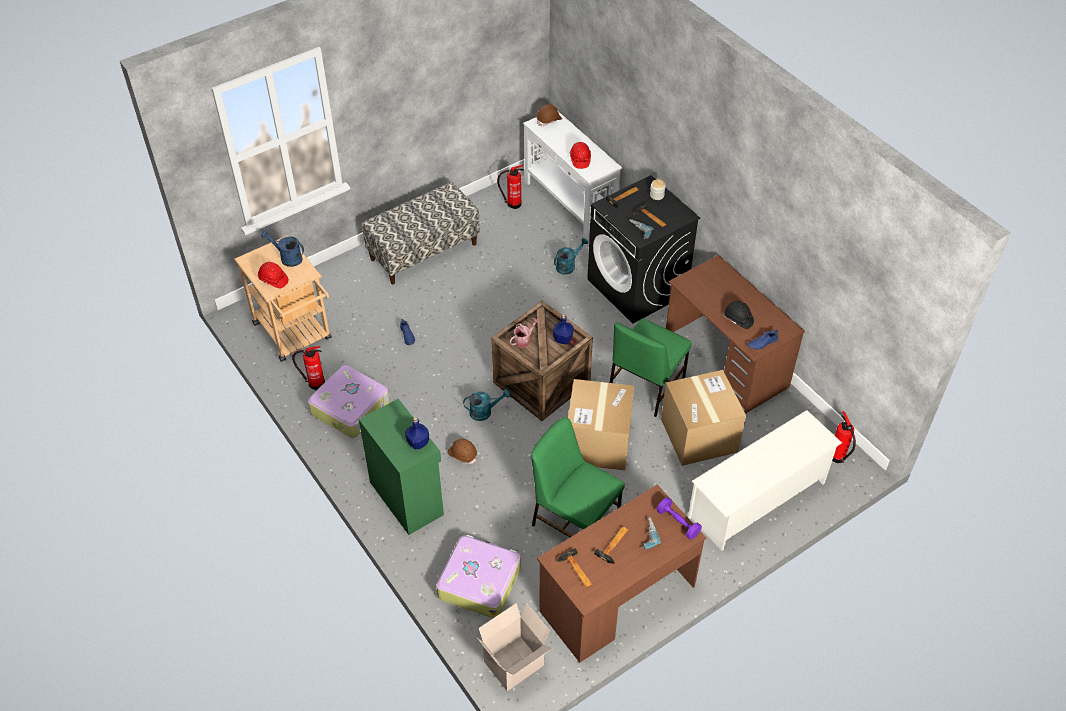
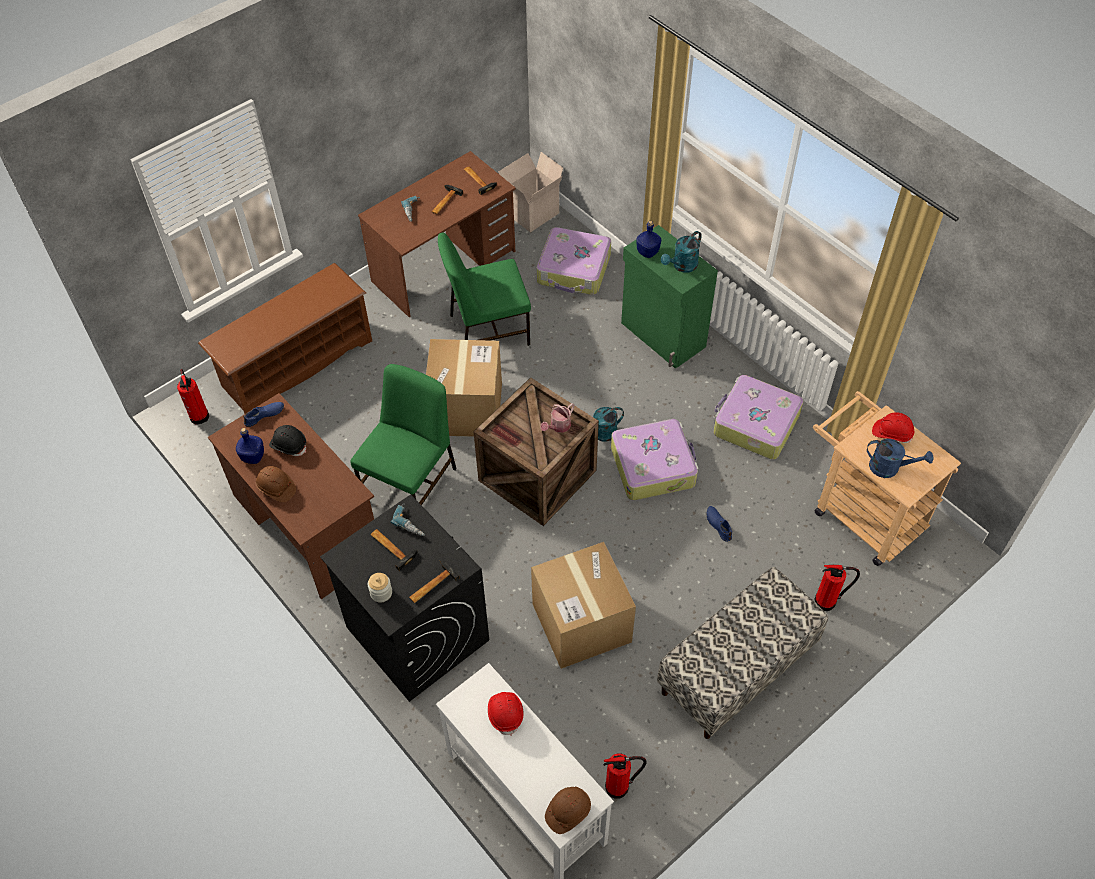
camera: 175 degrees right, 5 degrees up
fire extinguisher [292,346,325,390] -> fire extinguisher moved to [815,565,860,611]
brown hard hat [448,439,477,464] -> brown hard hat moved to [256,466,296,502]
green chair [531,417,625,537] -> green chair turned 135 degrees clockwise [438,232,531,346]
blue bottle [553,314,574,344] -> blue bottle moved to [236,428,264,464]
turquoise watering can [554,238,588,274] -> turquoise watering can moved to [661,231,702,273]
purple dumbbell [657,497,702,540] -> none
cardboard box [661,370,746,466] -> cardboard box moved to [531,542,636,669]
white shoe rack [688,410,842,551] -> brown shoe rack [198,263,372,414]
none -> suitcase [611,419,699,500]

